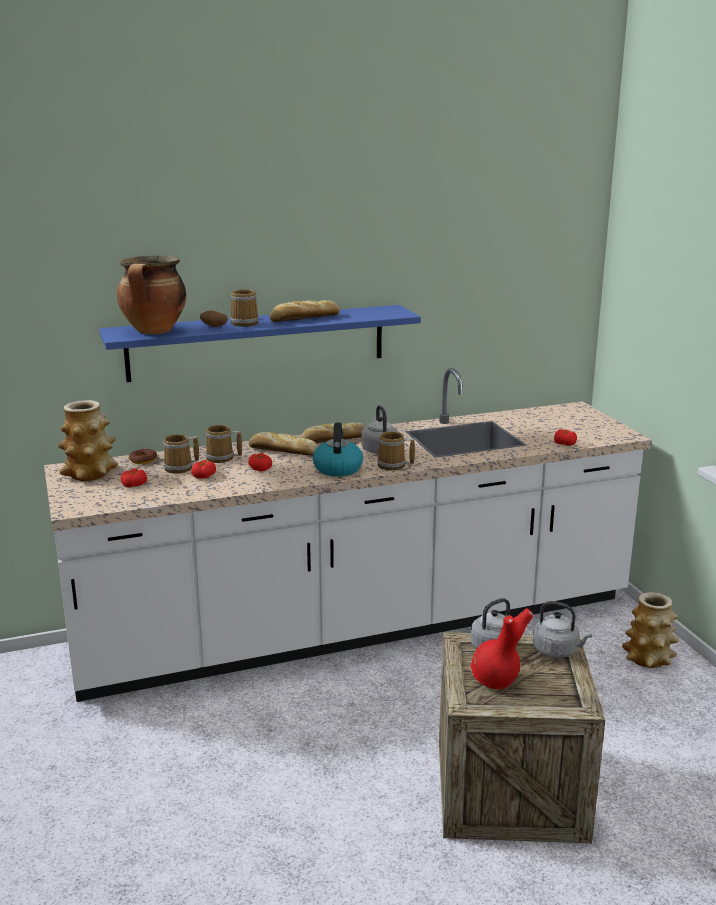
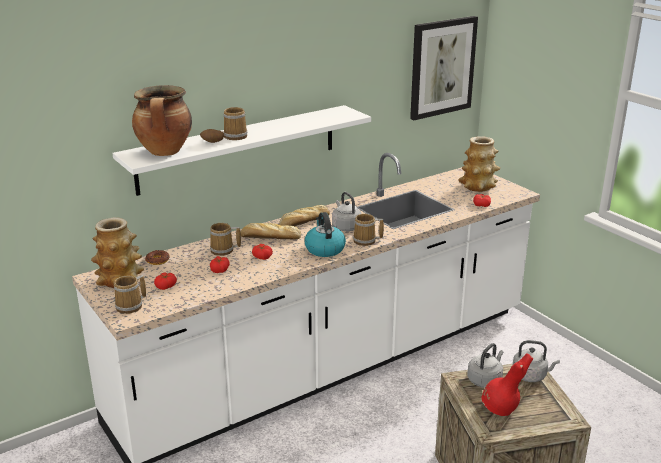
camera: 15 degrees left, 5 degrees up
blue shelf [99,305,421,382] -> white shelf [112,105,371,196]
mug [163,434,199,474] -> mug moved to [114,275,146,314]
bread [270,300,340,322] -> none
vase [622,592,679,668] -> vase moved to [458,136,500,192]
none -> picture [410,16,478,120]

